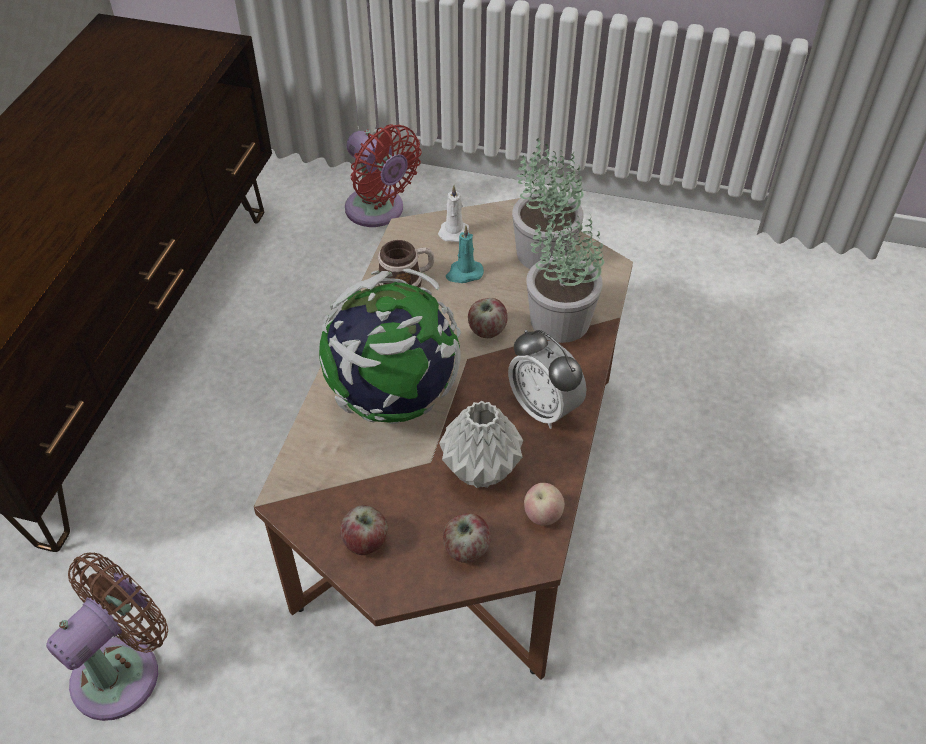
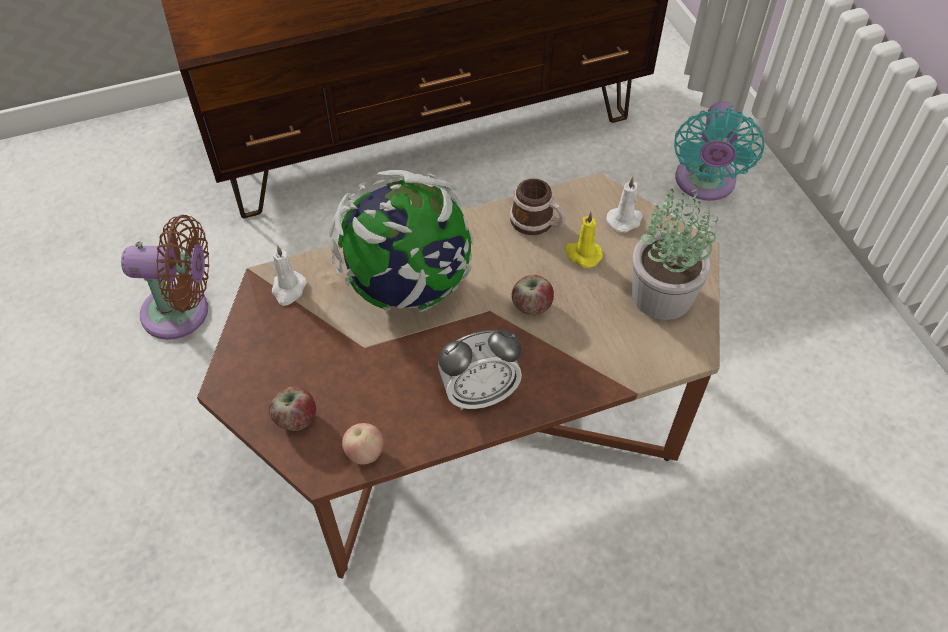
camera: 55 degrees right, 5 degrees up
apple [340,505,388,555] -> none
red fan [345,124,422,227] -> turquoise fan [674,101,764,201]
grey vase [439,401,523,488] -> none
turquoise candle [446,225,484,283] -> yellow candle [565,211,603,268]
alarm clock [508,330,587,429] -> alarm clock turned 120 degrees counterclockwise [438,330,522,410]
potted plant [526,205,604,343] -> none
none -> white candle [272,245,307,306]

